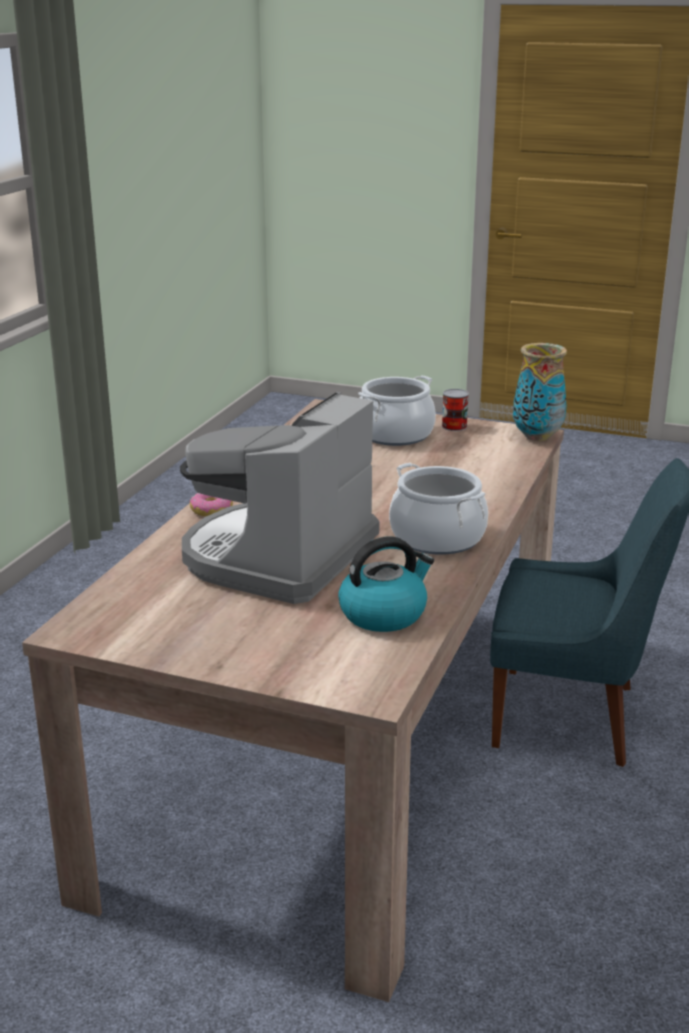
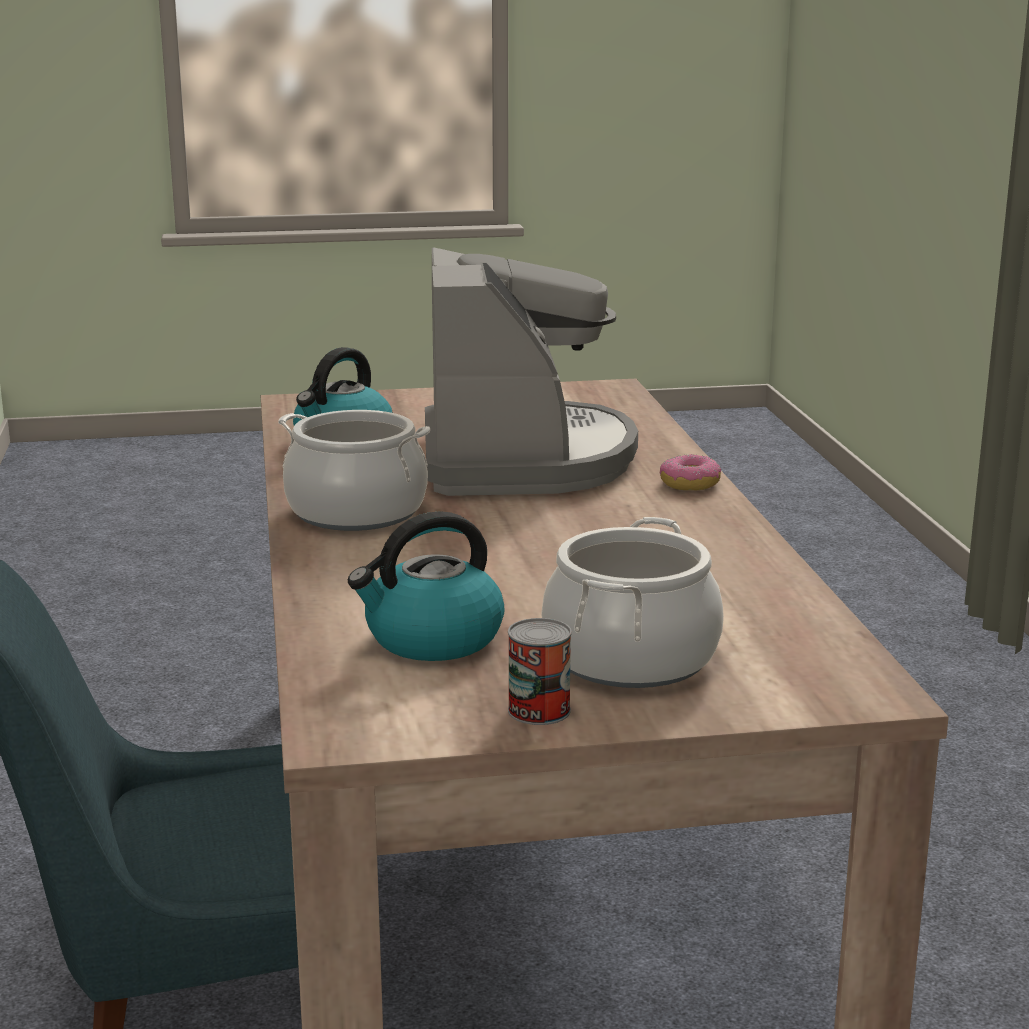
camera: 150 degrees right, 5 degrees down
vase [513,343,567,441] -> none
none -> kettle [348,511,505,661]

